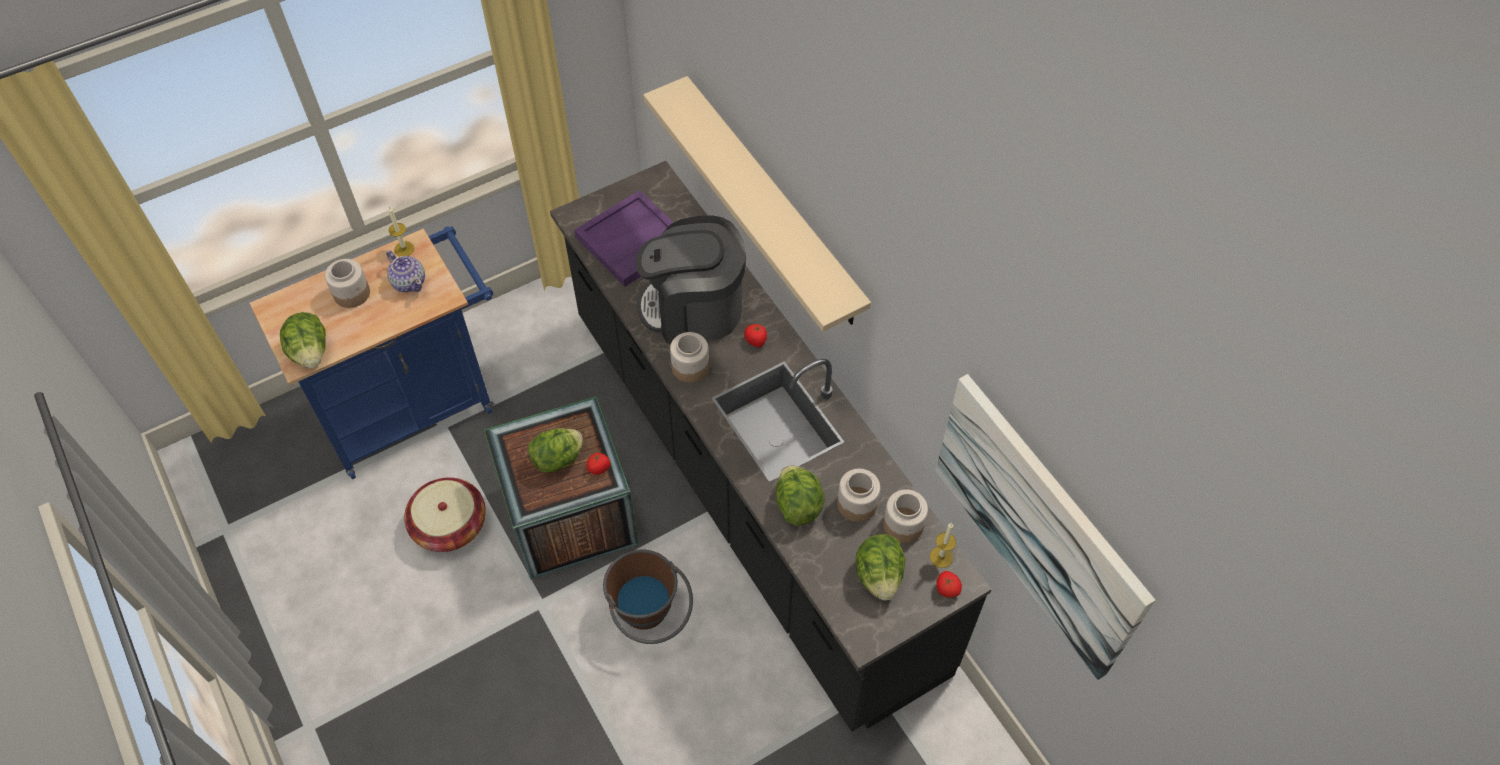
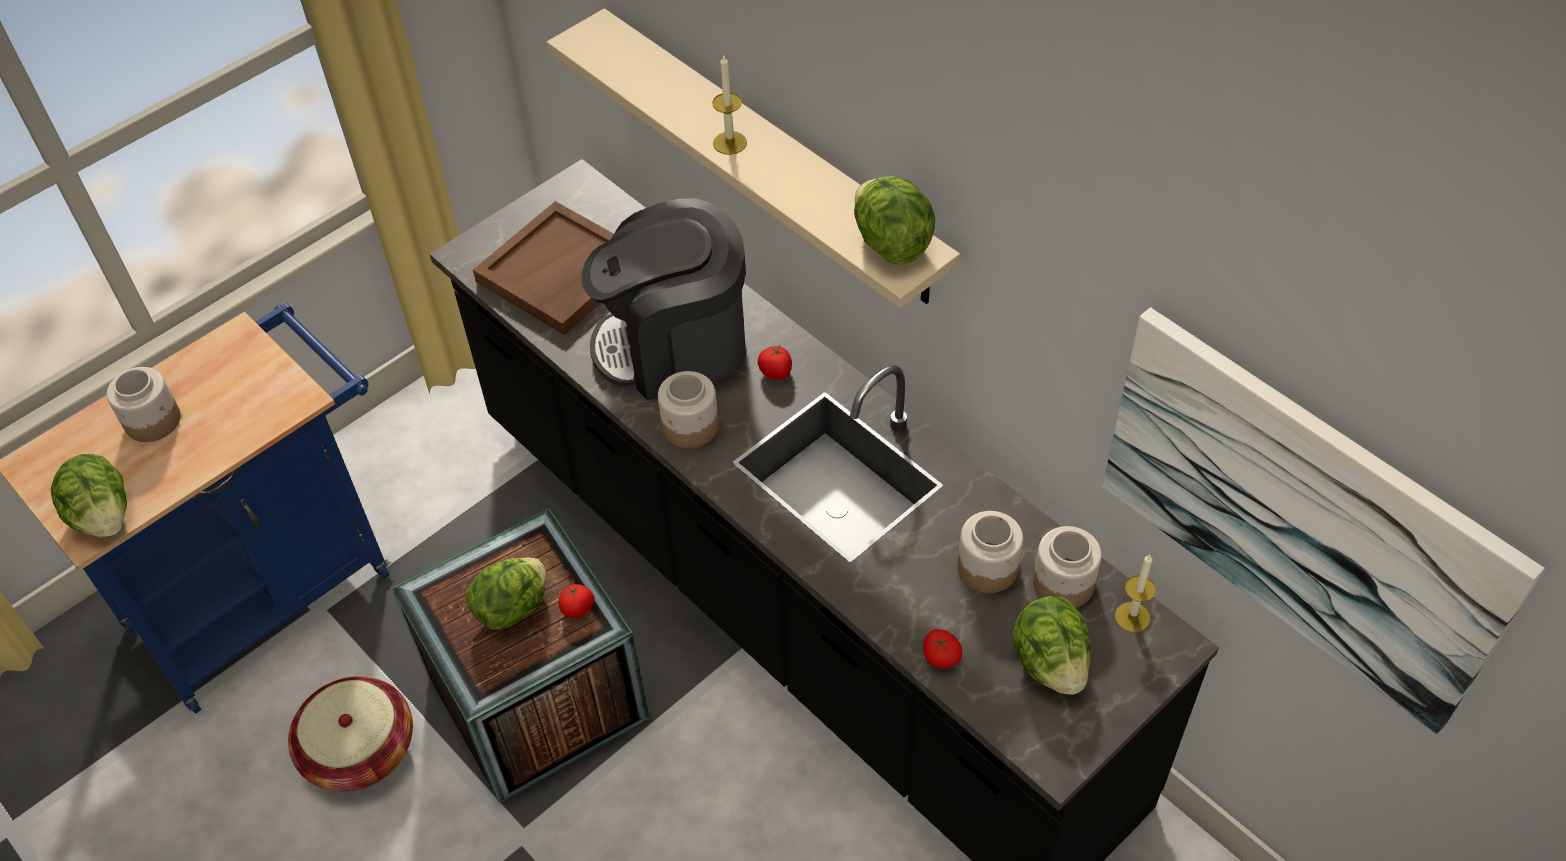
camera: 10 degrees left, 5 degrees down
teapot [386,251,425,292] -> none
candle [388,207,414,256] -> candle moved to [712,54,747,155]
purple tray [574,190,674,287] -> brown tray [473,201,614,335]
brown bucket [603,549,693,644] -> none
lettuce [776,465,825,526] -> lettuce moved to [854,176,935,264]
tomato [936,571,962,598] -> tomato moved to [923,629,962,668]

